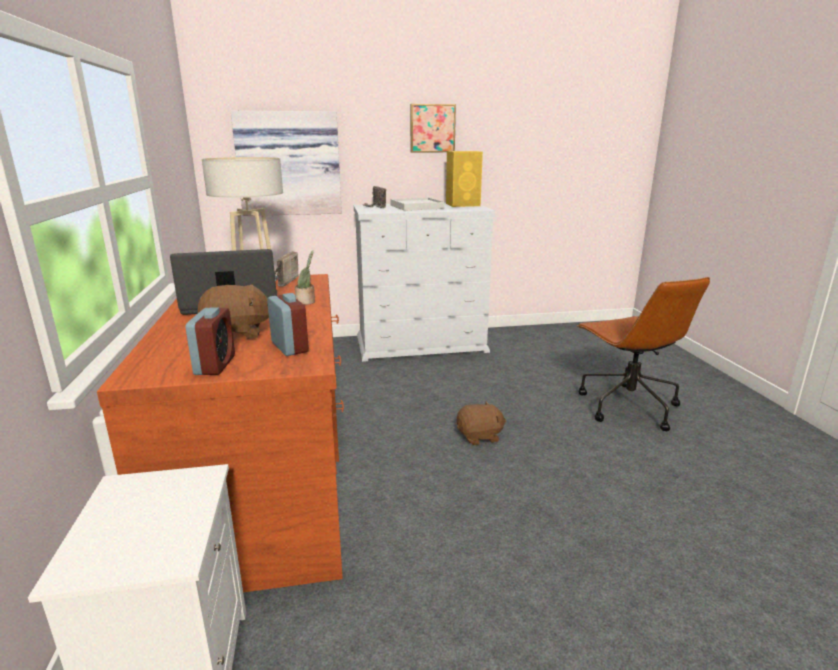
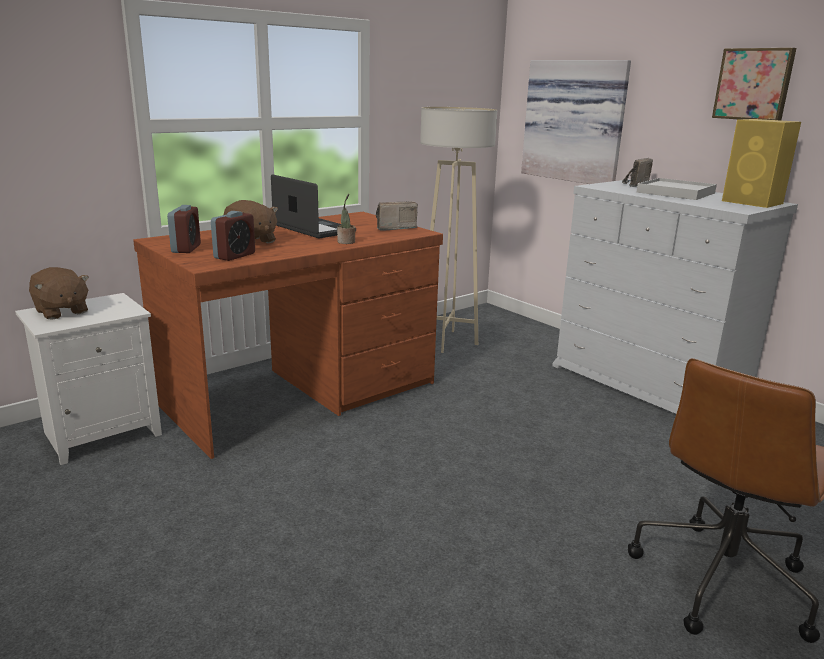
camera: 60 degrees right, 0 degrees up
alarm clock [186,308,235,375] -> alarm clock turned 60 degrees counterclockwise [167,205,201,253]
brown plush toy [456,401,506,445] -> brown plush toy moved to [29,267,89,320]

